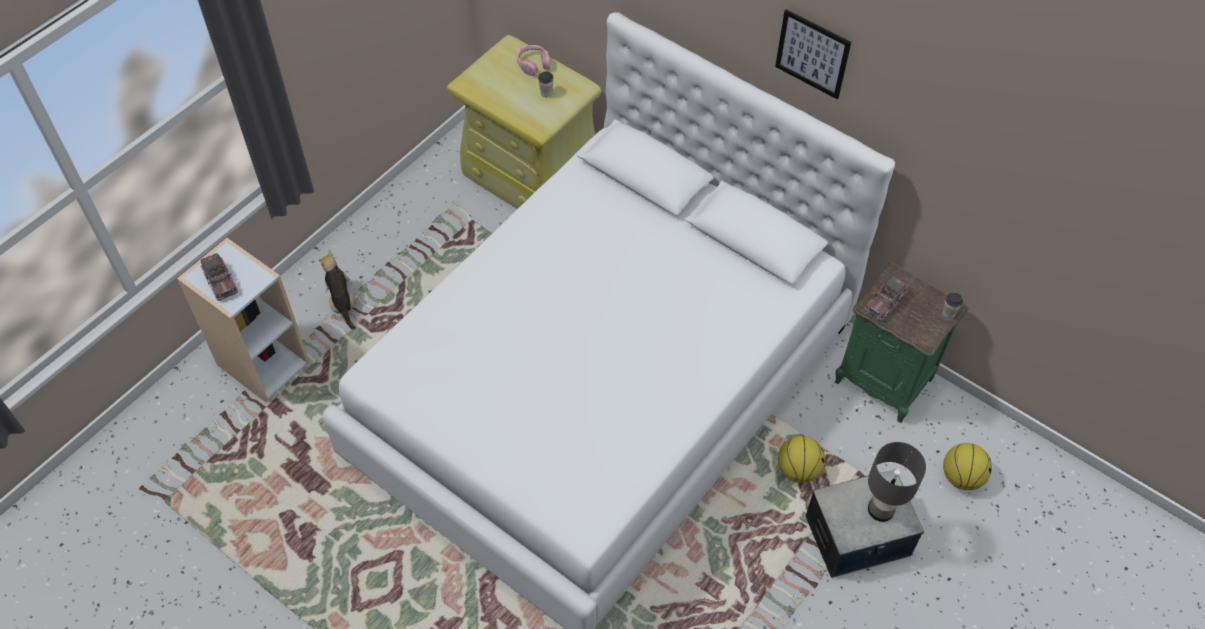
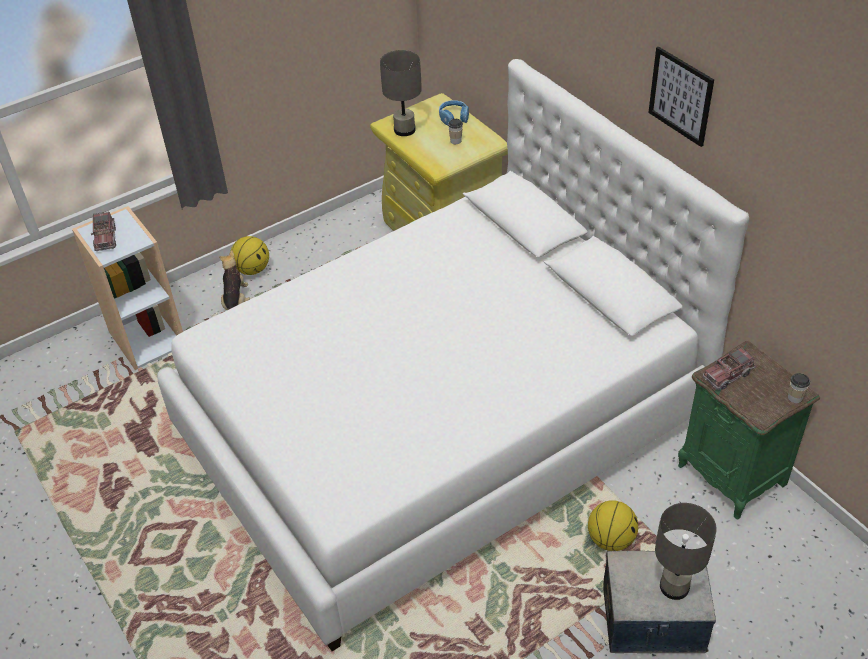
camera: 20 degrees right, 10 degrees down
pink headphones [517,45,550,76] -> blue headphones [439,100,469,126]
basketball [943,443,992,490] -> basketball moved to [230,236,269,275]
none -> grey table lamp [380,50,422,136]

